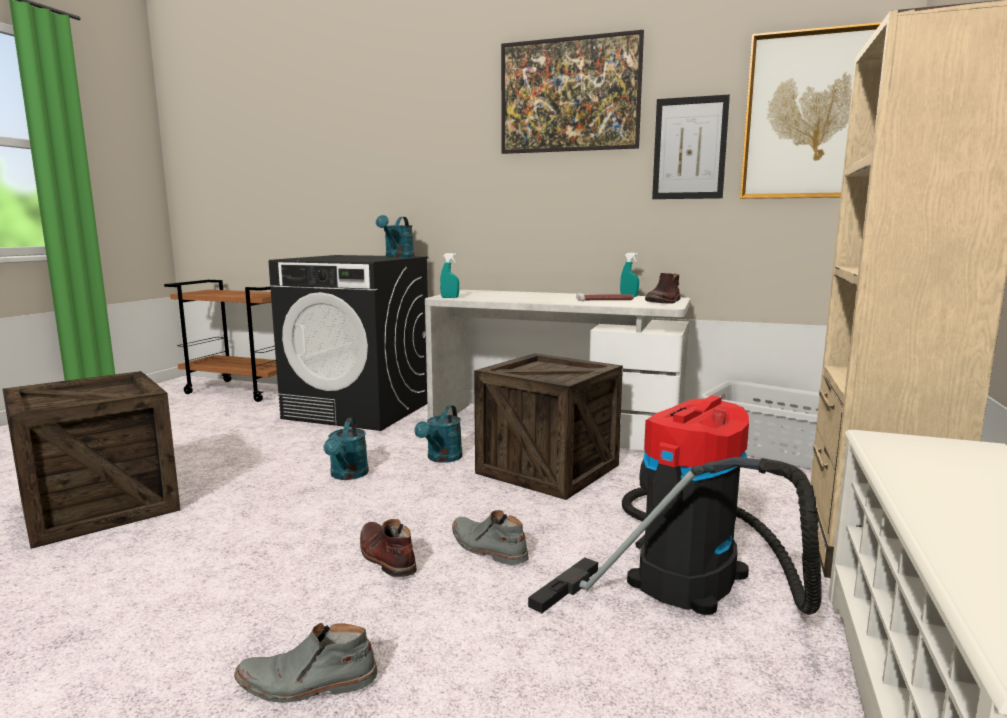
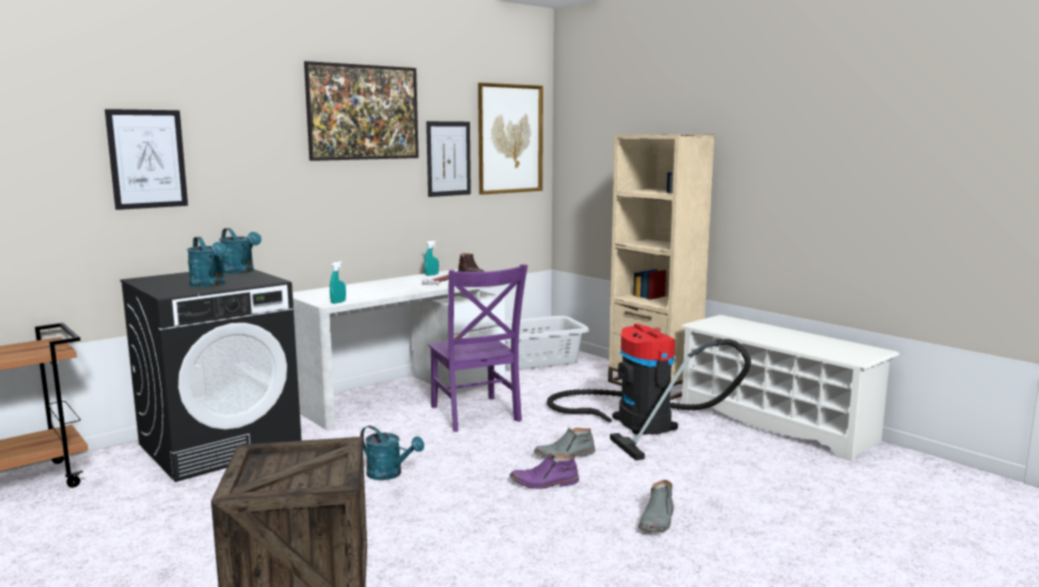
camera: 60 degrees left, 0 degrees up
brown boot [360,519,417,577] -> purple boot [510,453,579,489]
turquoise watering can [414,405,463,463] -> turquoise watering can moved to [187,237,227,287]
crate [474,353,623,500] -> purple chair [428,264,528,432]
none -> picture [105,109,188,210]

